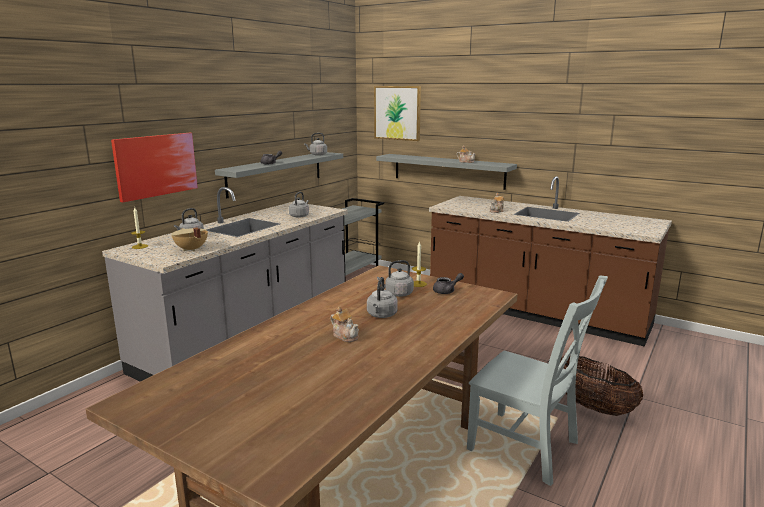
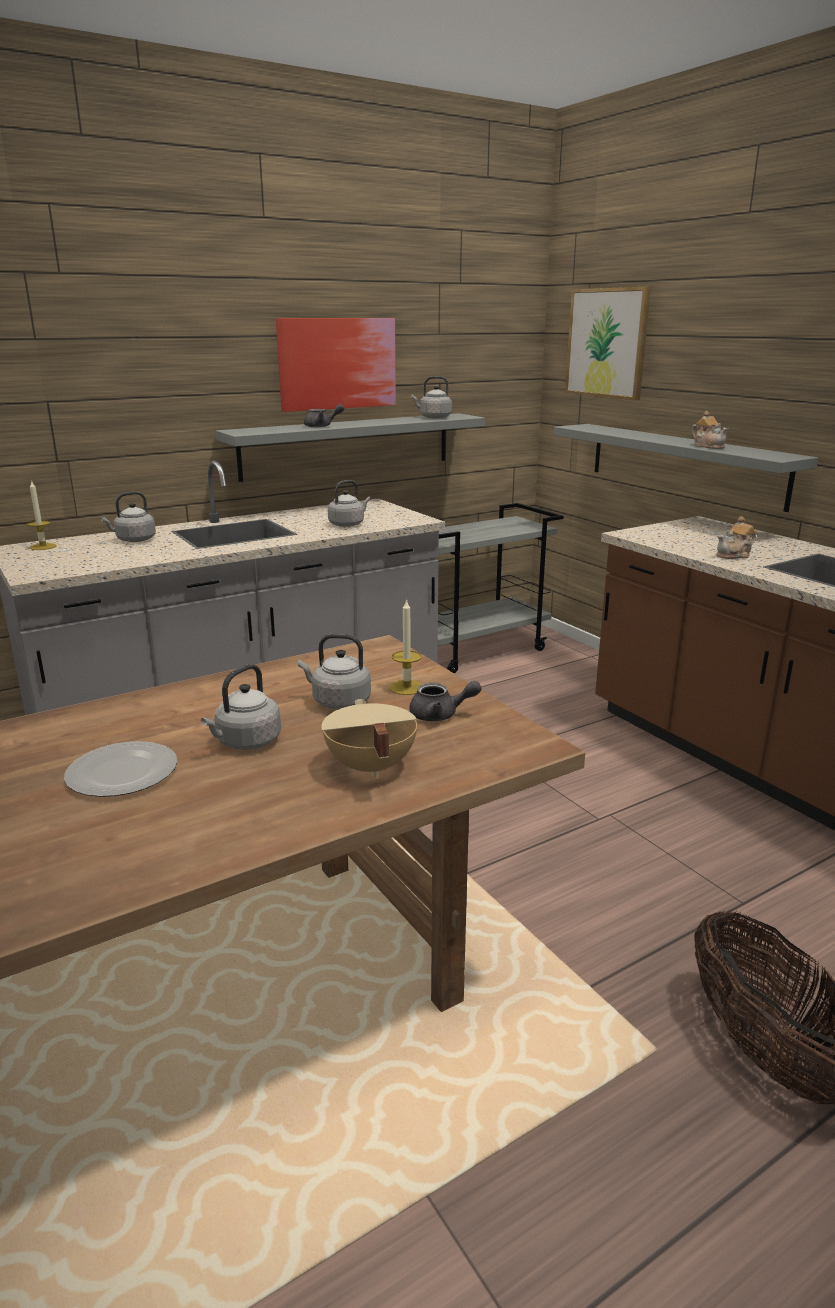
camera: 25 degrees right, 5 degrees up
picture [111,133,198,203] -> picture moved to [276,318,396,412]
beige cooking pot [171,227,208,251] -> beige cooking pot moved to [322,699,417,778]
teapot [330,306,359,342] -> plate [64,741,177,797]
grey chair [467,275,608,486] -> none

